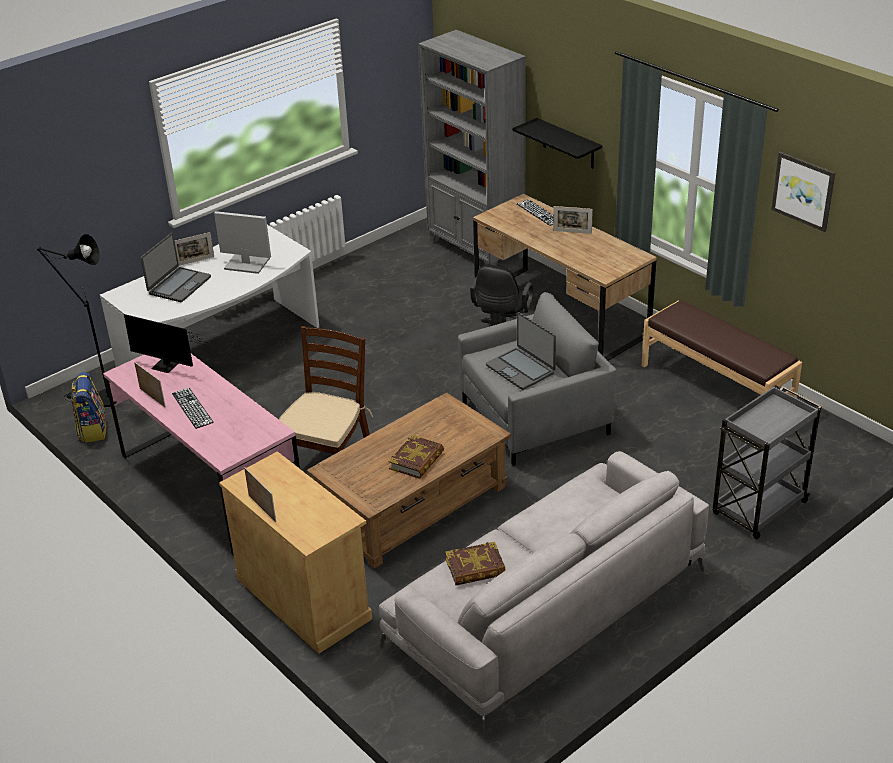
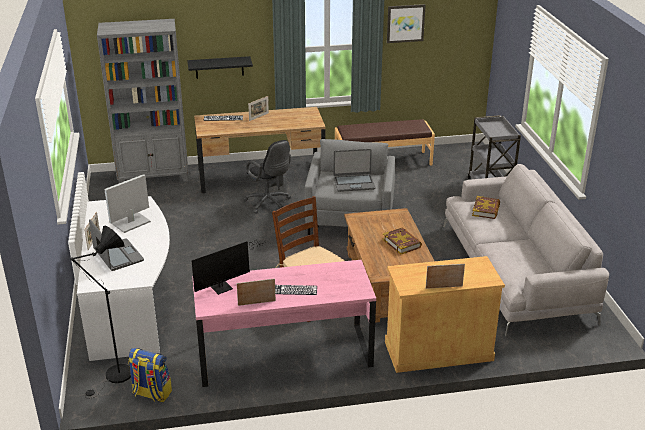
camera: 60 degrees left, 5 degrees down
book [445,542,506,585] -> book moved to [472,196,500,219]

